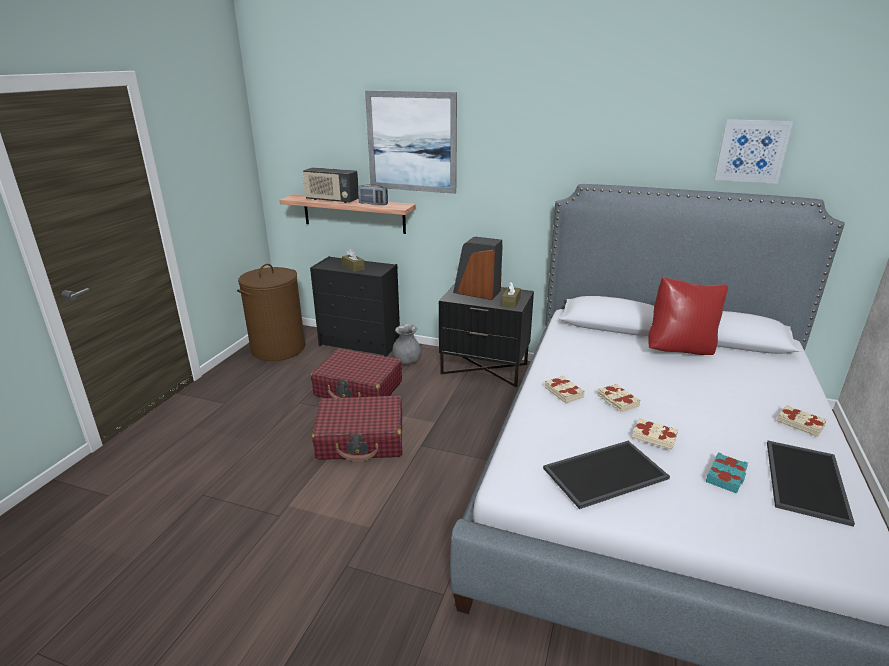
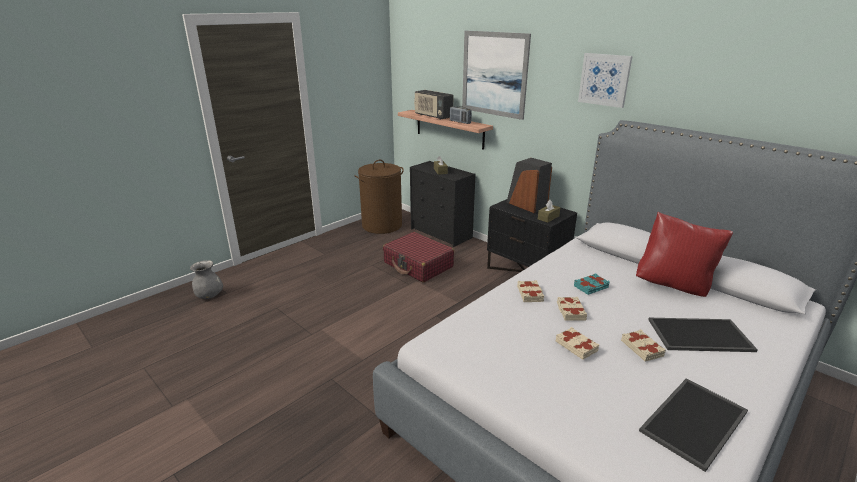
camera: 25 degrees right, 0 degrees up
red suitcase [312,396,402,462] -> none
grey vase [392,324,422,364] -> grey vase moved to [190,260,223,299]
tray [543,441,670,509] -> tray moved to [648,318,758,352]
turquoise book [706,452,748,494] -> turquoise book moved to [574,273,610,295]
picture [714,119,793,184] -> picture moved to [578,53,632,108]
beige book [777,405,827,437] -> beige book moved to [621,329,666,362]

